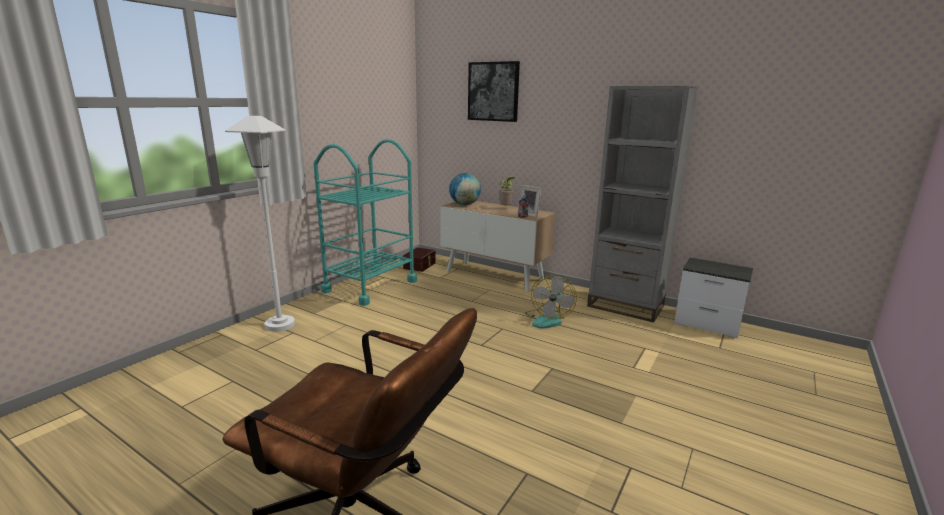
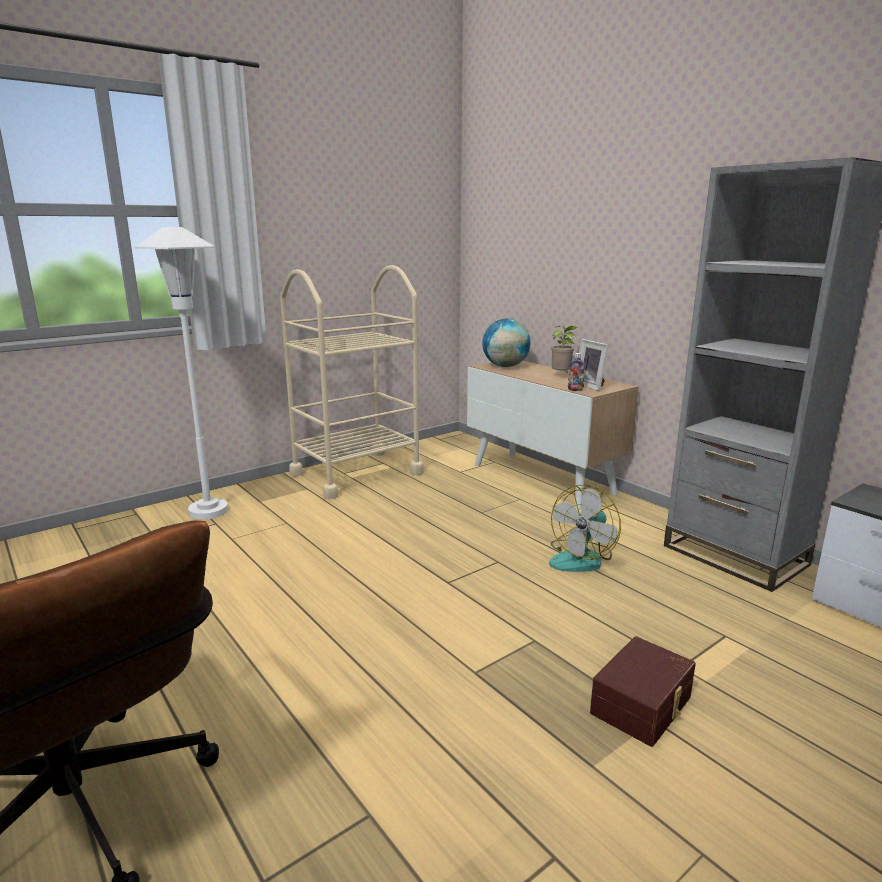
camera: 20 degrees right, 0 degrees up
turquoise cart [314,139,417,306] -> beige cart [280,265,424,500]
brown storage box [403,247,436,272] -> brown storage box moved to [590,636,695,747]
picture [468,61,520,122] -> none

